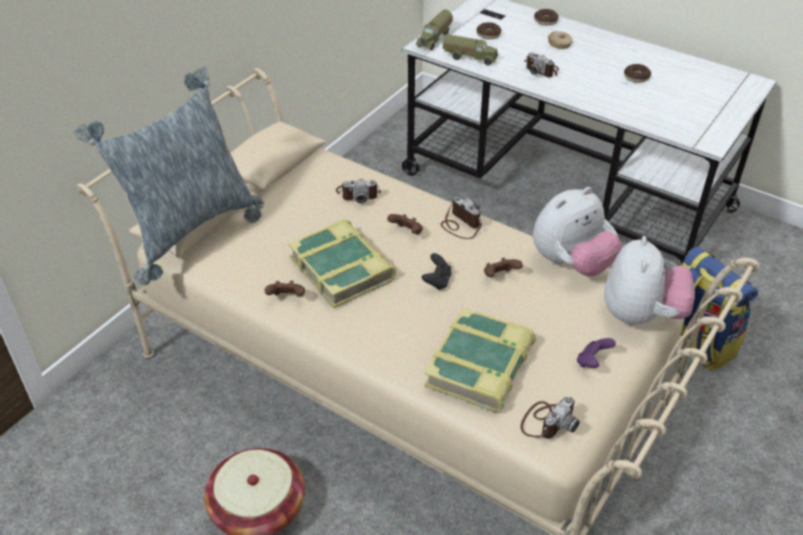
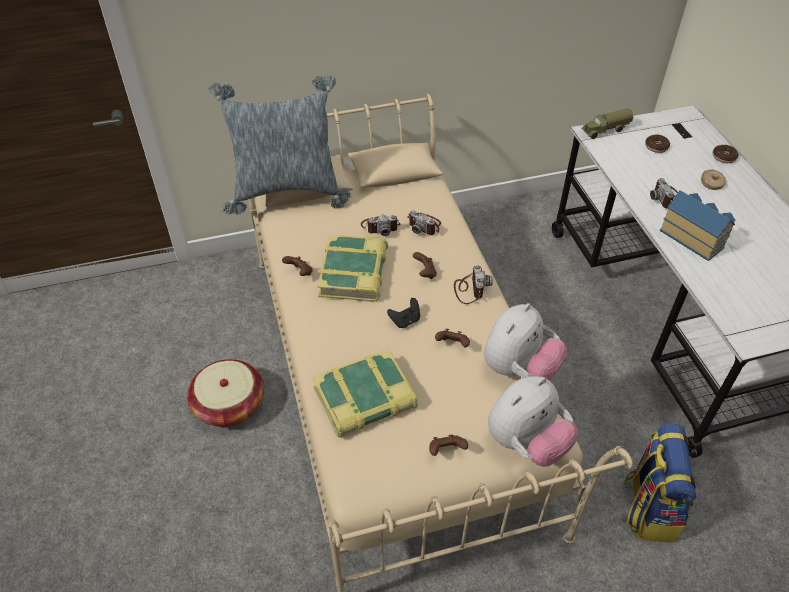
camera: 40 degrees right, 5 degrees up
toy truck [443,34,499,66] -> none
camera [521,397,580,439] -> camera moved to [361,215,401,236]
plush toy [533,187,622,277] -> plush toy turned 60 degrees counterclockwise [484,303,567,381]
purple game controller [577,338,616,368] -> brown game controller [429,434,468,456]
donut [624,64,651,83] -> none
none -> toy house [659,190,736,261]

